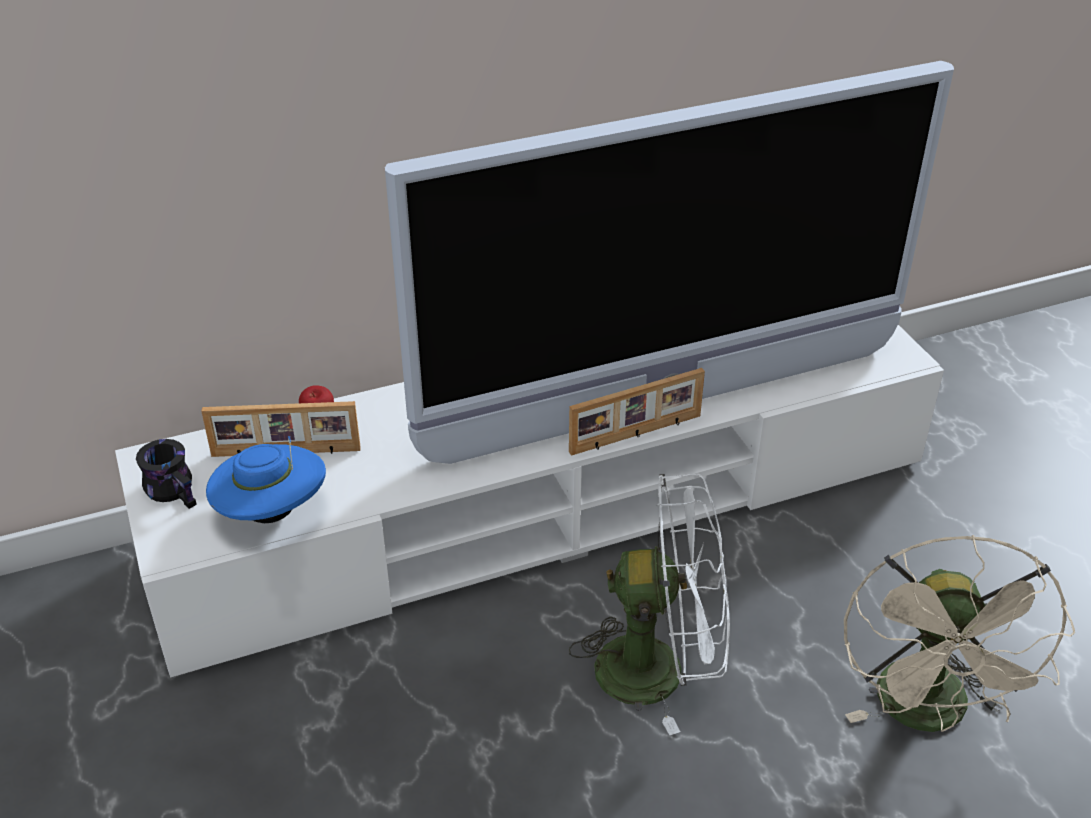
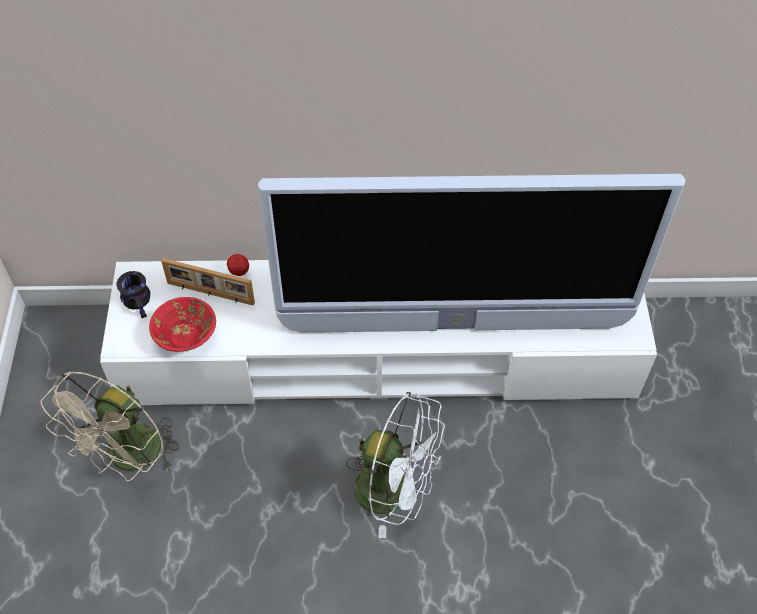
camera: 20 degrees right, 15 degrees up
blue hat [206,436,326,523] -> red bowl [149,297,216,352]
picture frame [569,368,705,456] -> none
beige fan [844,535,1075,732] -> beige fan moved to [41,372,180,481]

